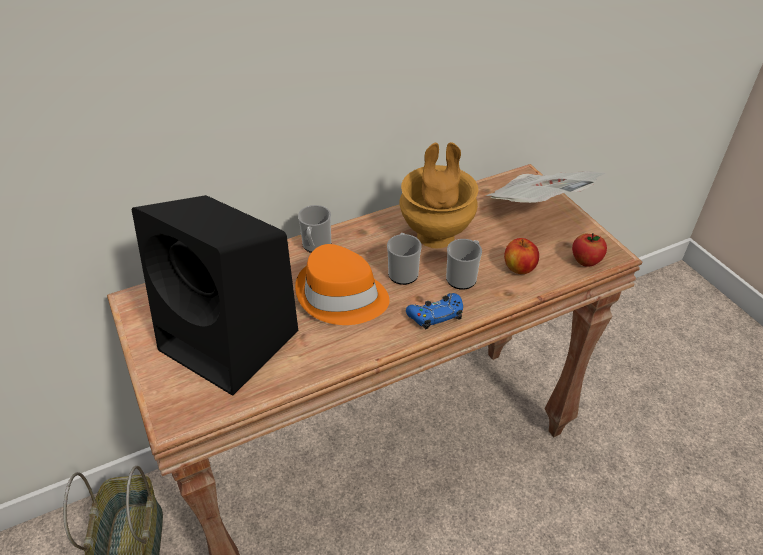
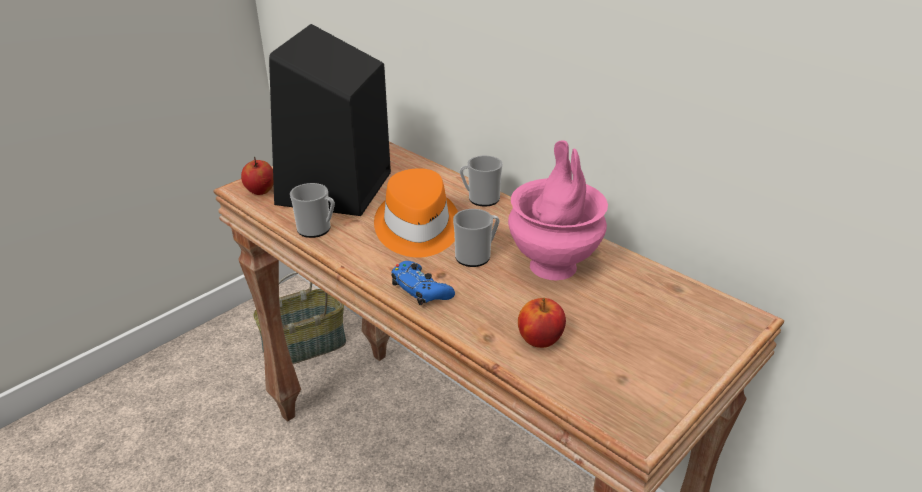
camera: 70 degrees right, 10 degrees down
brown vase [400,142,478,248] -> pink vase [508,140,608,280]
mug [446,239,482,290] -> mug moved to [290,183,335,238]
newspaper [485,171,605,203] -> none
apple [572,233,607,267] -> apple moved to [241,157,274,195]

